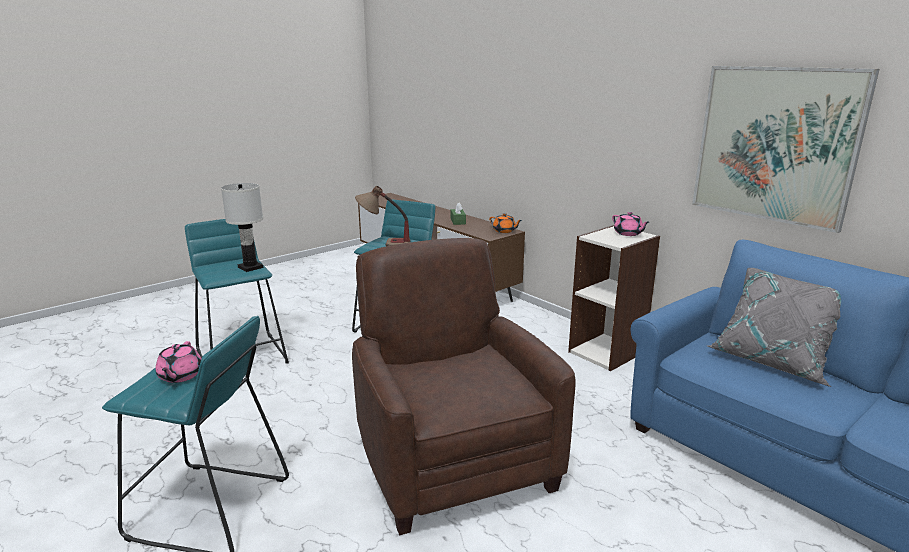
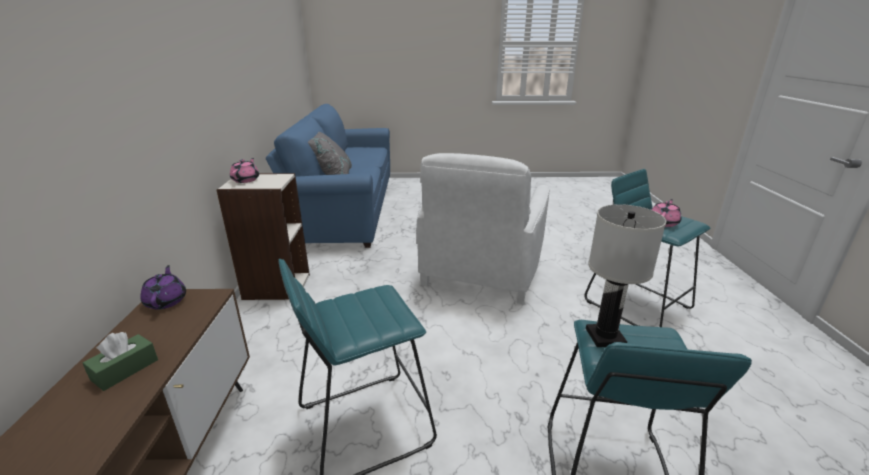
camera: 140 degrees left, 5 degrees up
brown armchair [352,238,576,535] -> white armchair [417,153,550,304]
table lamp [355,186,411,246] -> none
orange teapot [489,213,522,233] -> purple teapot [140,265,186,309]
picture [692,66,879,233] -> none

